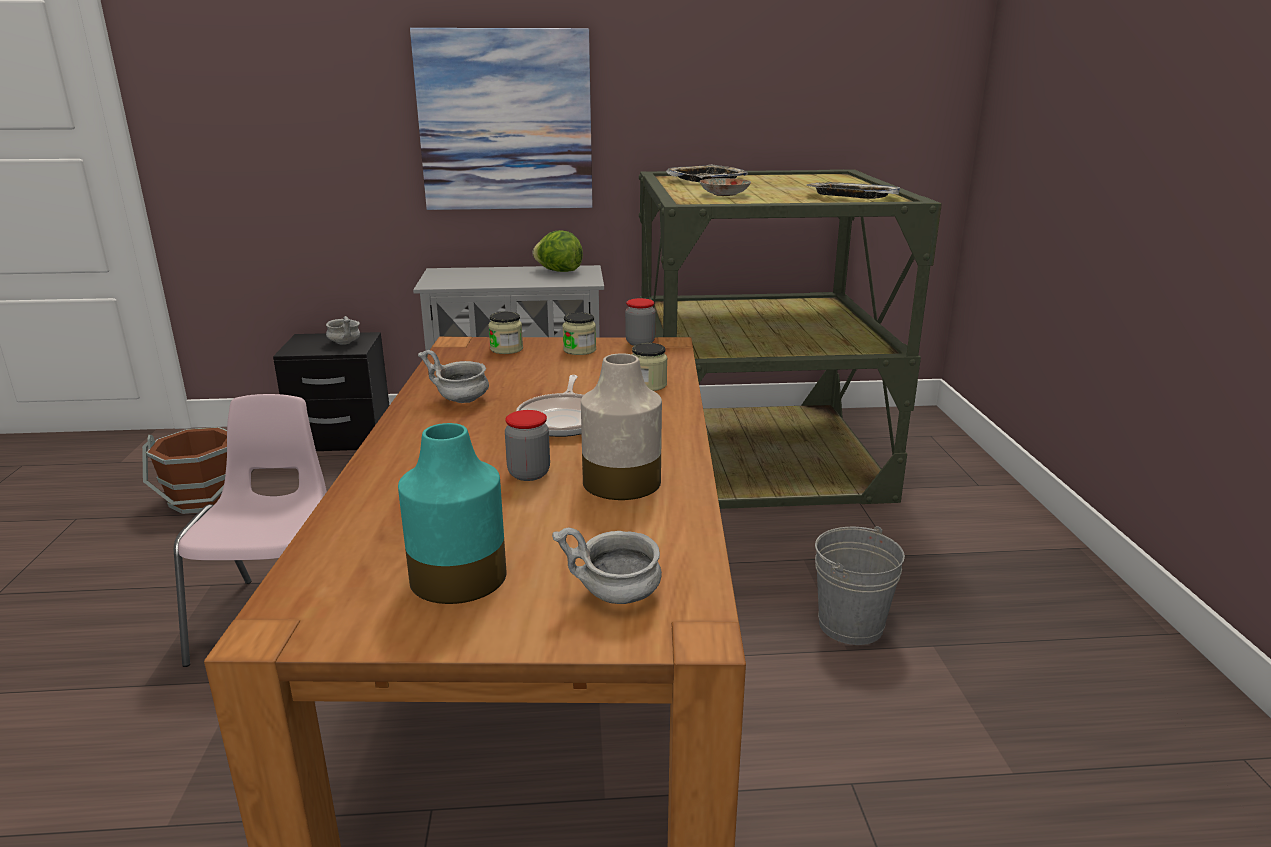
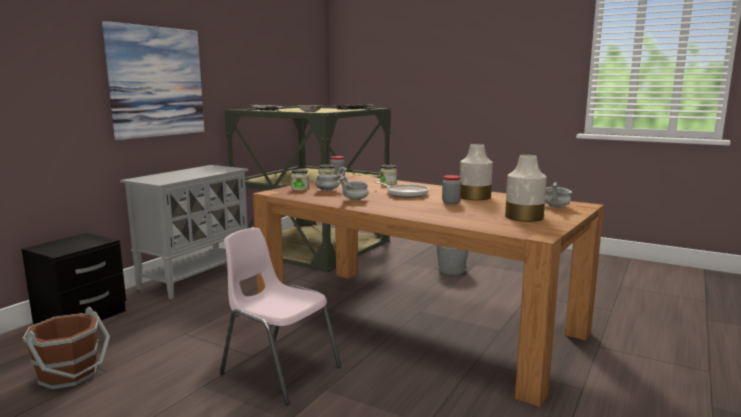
camera: 55 degrees left, 10 degrees down
grey bowl [326,316,360,345] -> grey bowl moved to [315,167,347,191]
turquoise vase [398,423,507,604] -> beige vase [505,155,547,222]
lettuce [532,230,583,272] -> none

